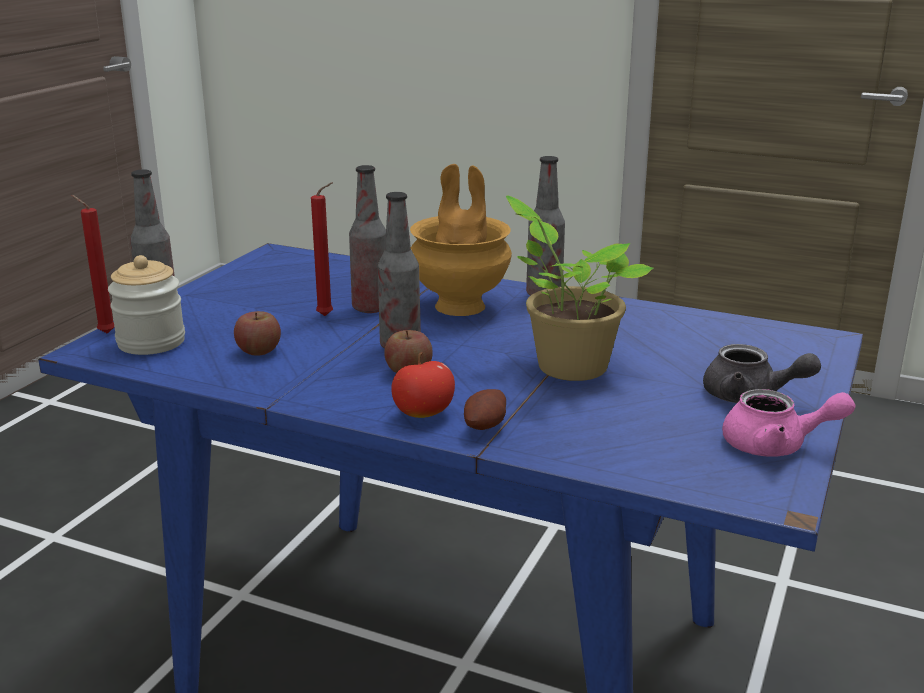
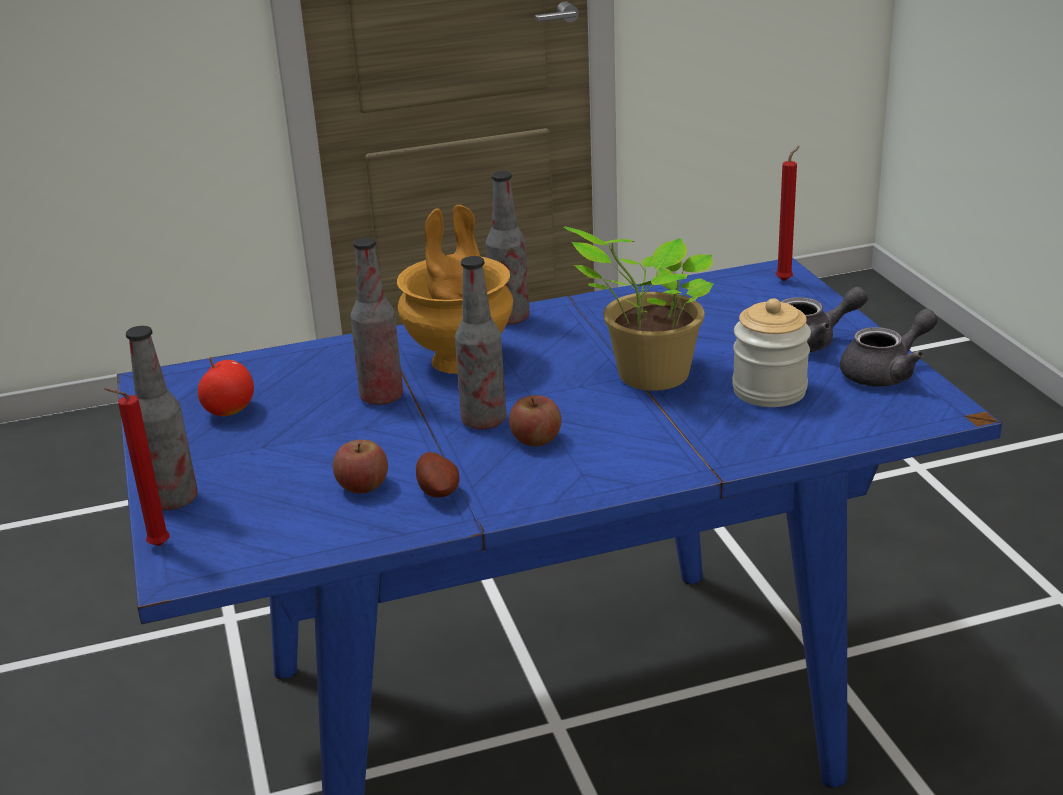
camera: 40 degrees left, 5 degrees up
jar [108,255,185,355] -> jar moved to [732,298,811,407]
red candle [311,182,333,316] -> red candle moved to [776,146,800,281]
apple [391,352,455,418] -> apple moved to [198,357,254,416]
potato [464,389,506,430] -> potato moved to [416,452,460,497]
pink teapot [722,389,855,457] -> grey teapot [840,309,938,387]

